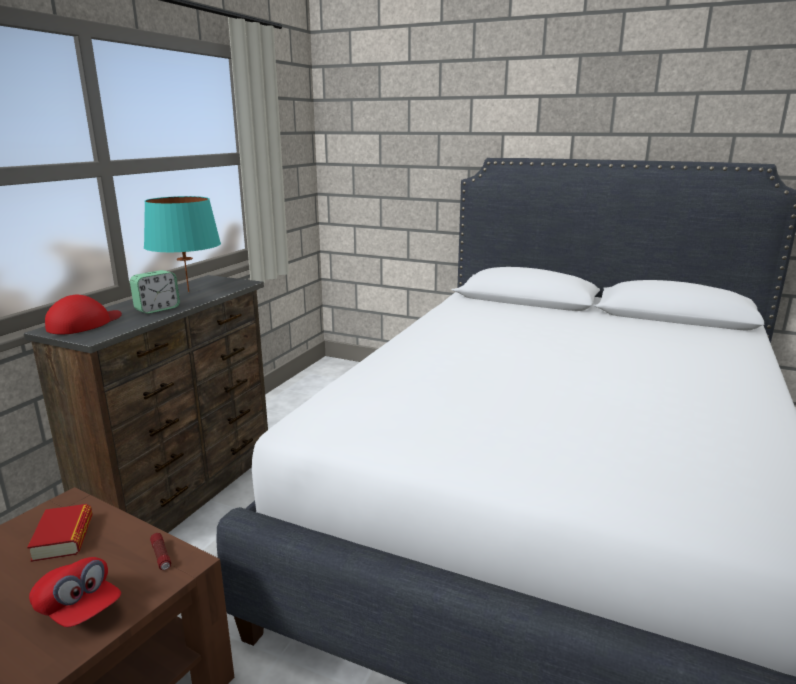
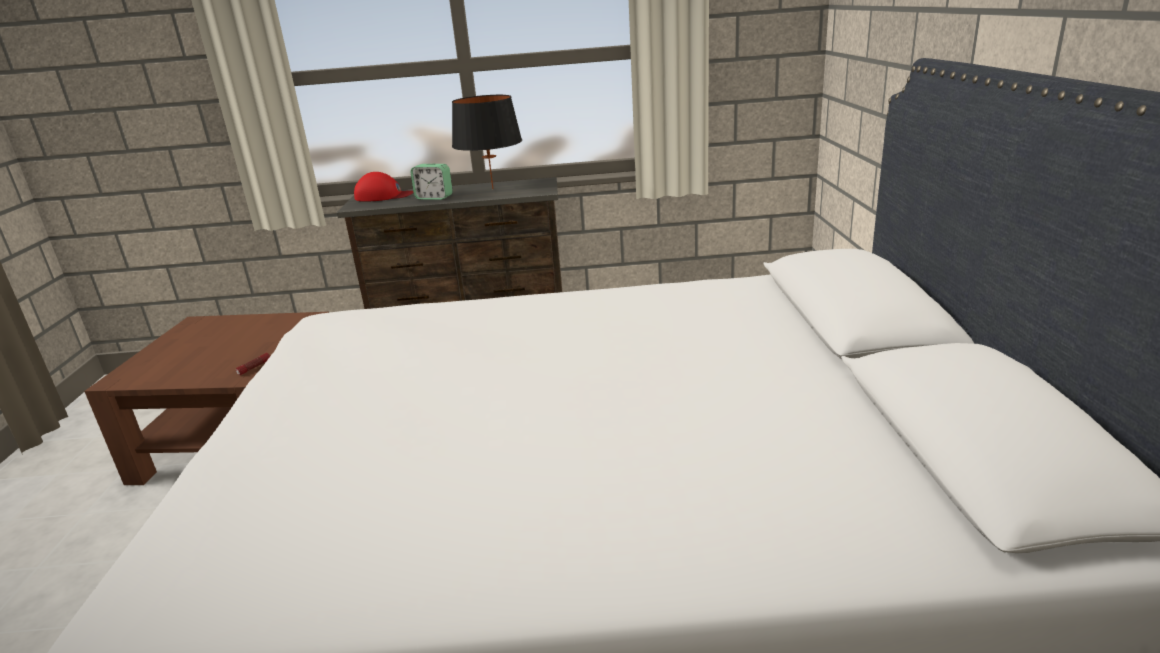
camera: 65 degrees right, 5 degrees up
book [27,504,93,562] -> none
red cap [29,557,121,627] -> none
turquoise table lamp [144,196,221,292] -> black table lamp [452,95,522,189]

